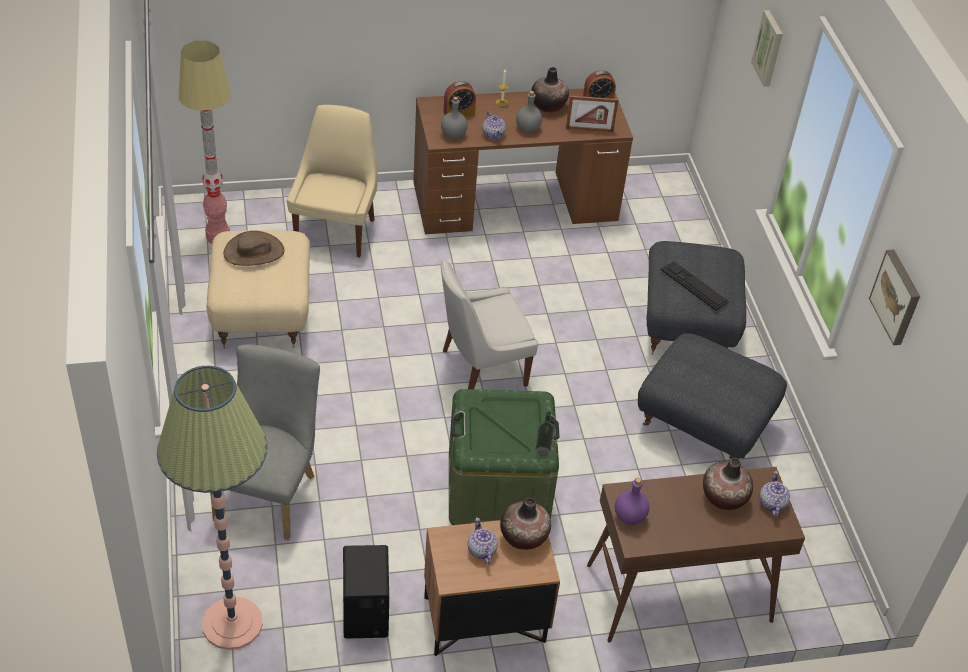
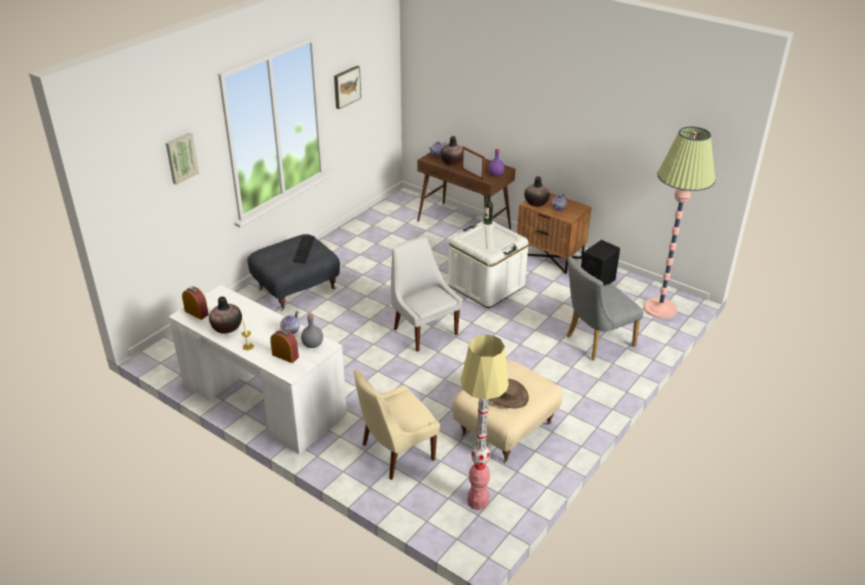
camera: 130 degrees left, 10 degrees down
brown desk [413,88,633,234] -> white desk [169,285,347,454]
white chair [441,259,538,389] -> white chair turned 150 degrees counterclockwise [391,237,462,352]
green storage box [449,389,560,525] -> white storage box [448,221,528,308]
grey bottle [516,91,542,133] -> none
picture frame [566,96,619,132] -> picture frame moved to [462,146,485,180]
grey ottoman [638,333,787,459] -> none

